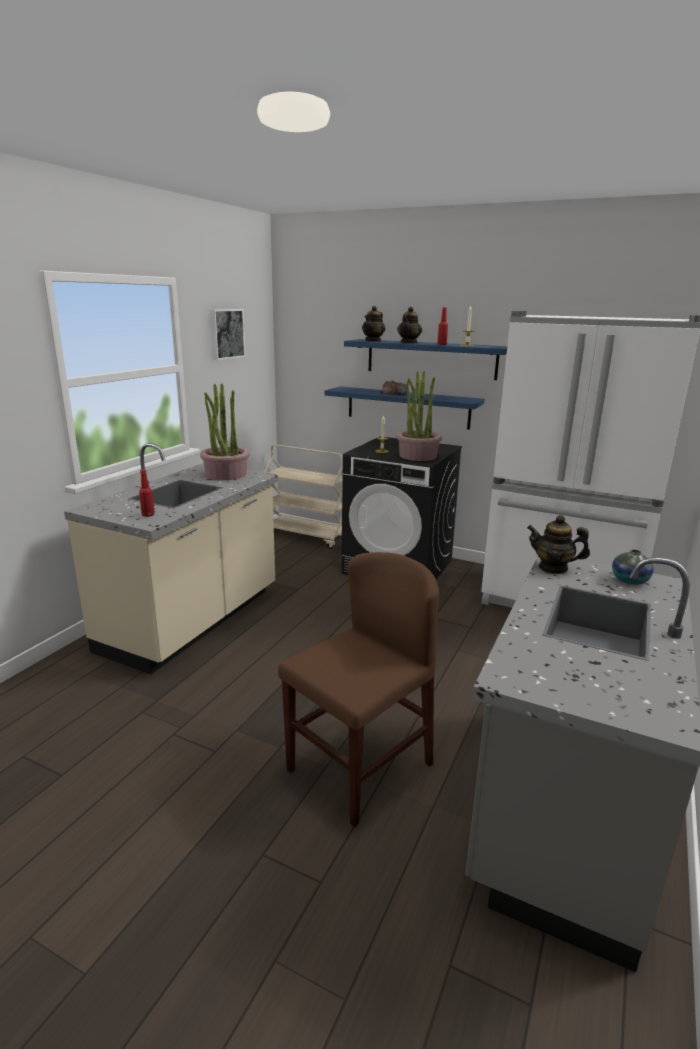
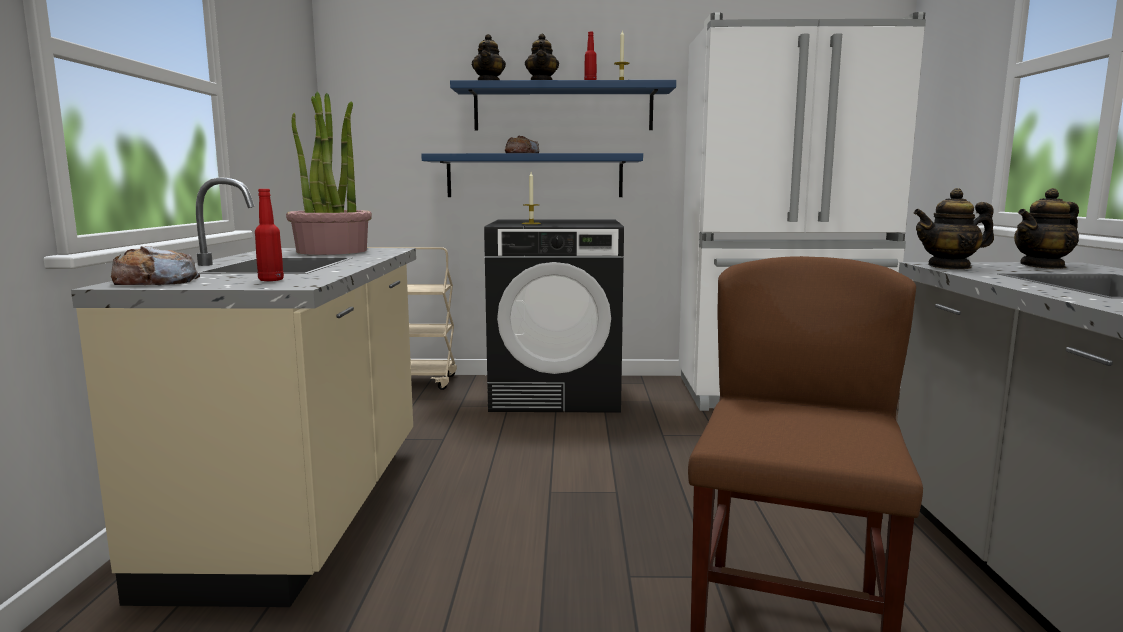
camera: 25 degrees left, 10 degrees down
picture [210,309,246,360] -> none
potted plant [397,371,442,461] -> none
vase [612,549,654,585] -> teapot [1014,188,1079,269]
none -> bread [111,246,200,285]

